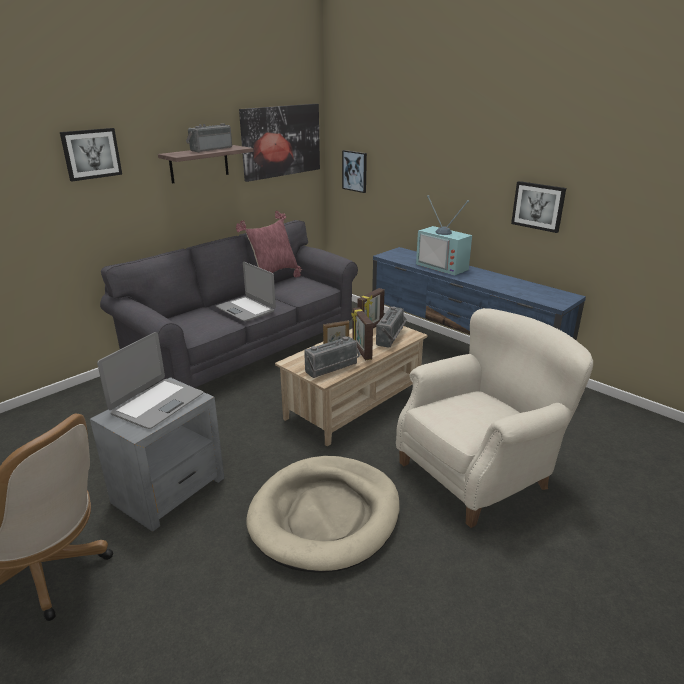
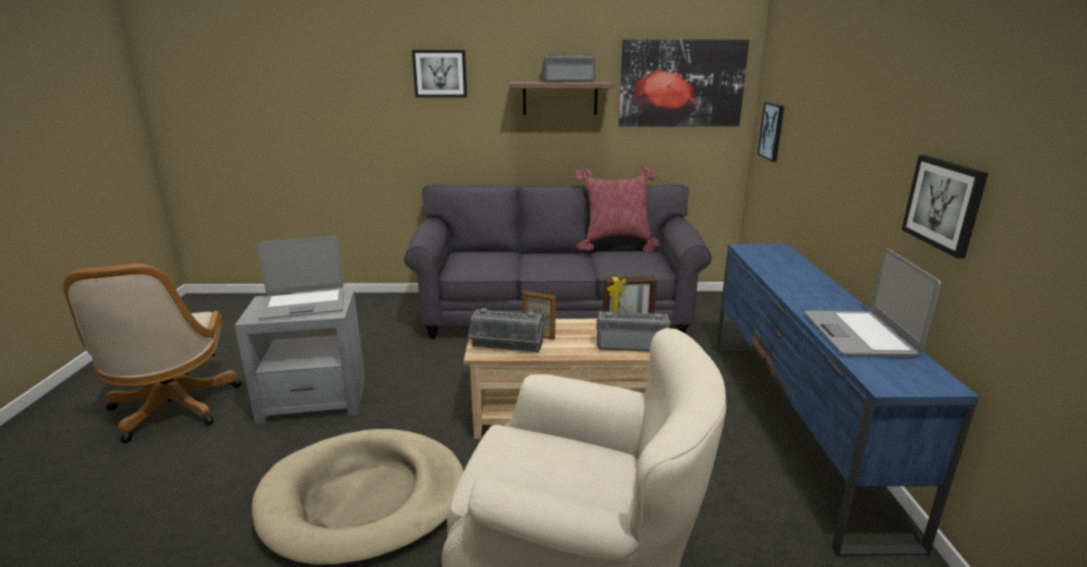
camera: 45 degrees right, 5 degrees down
laptop [216,262,276,321] -> laptop moved to [804,248,941,357]
picture frame [351,307,373,360] -> none
radio [376,307,407,348] -> radio turned 150 degrees counterclockwise [596,309,671,352]
television [416,195,472,276] -> none

